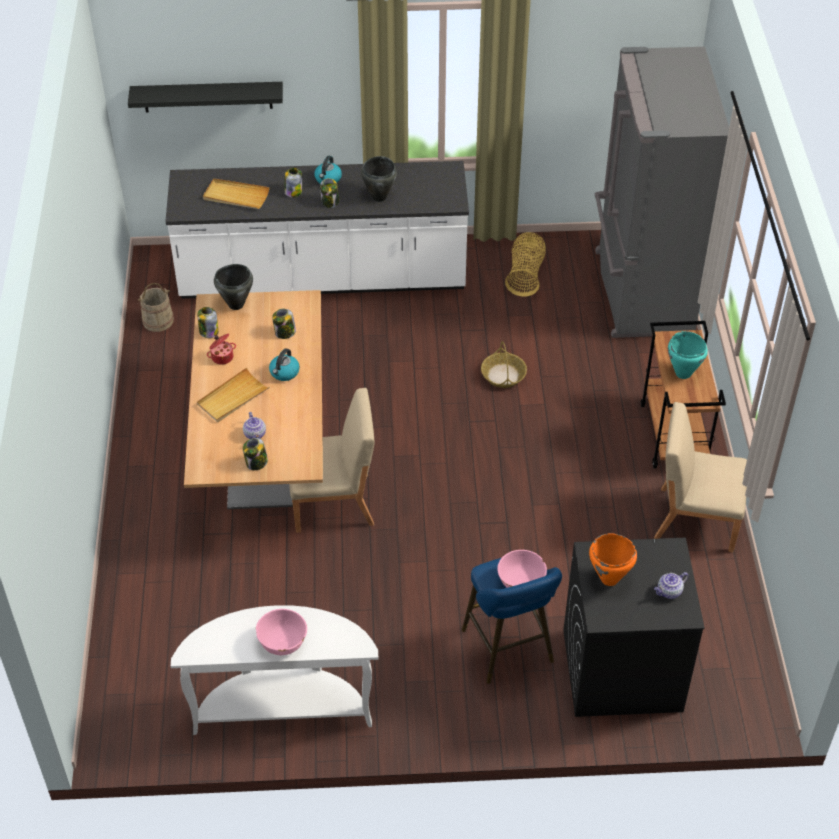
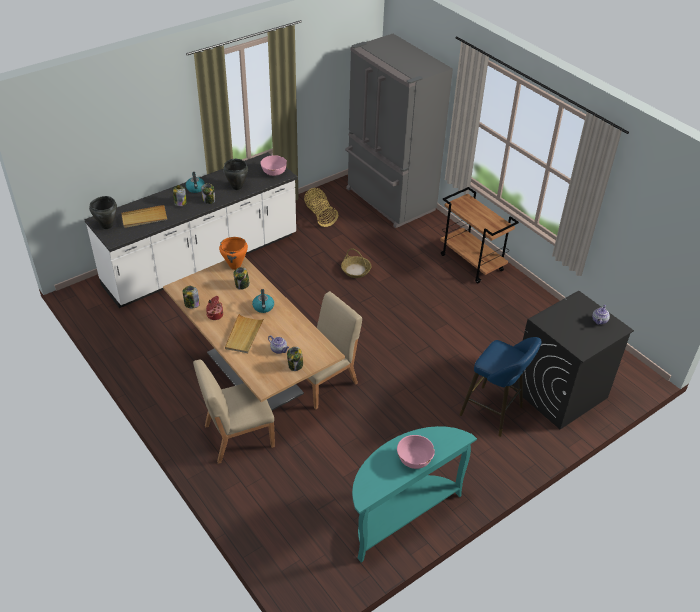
camera: 35 degrees left, 5 degrees down
black shelf [128,82,283,113] -> none
beige bucket [138,283,174,332] -> none
white console table [171,605,378,735] -> turquoise console table [352,426,477,563]
black cooking pot [214,264,253,310] -> black cooking pot moved to [89,196,117,229]
pink bowl [497,550,547,588] -> pink bowl moved to [260,155,287,176]
orange cooking pot [589,533,637,586] -> orange cooking pot moved to [219,237,248,270]
beige chair [654,402,747,553] -> beige chair moved to [193,360,275,464]
turquoise cooking pot [668,331,708,379] -> none

